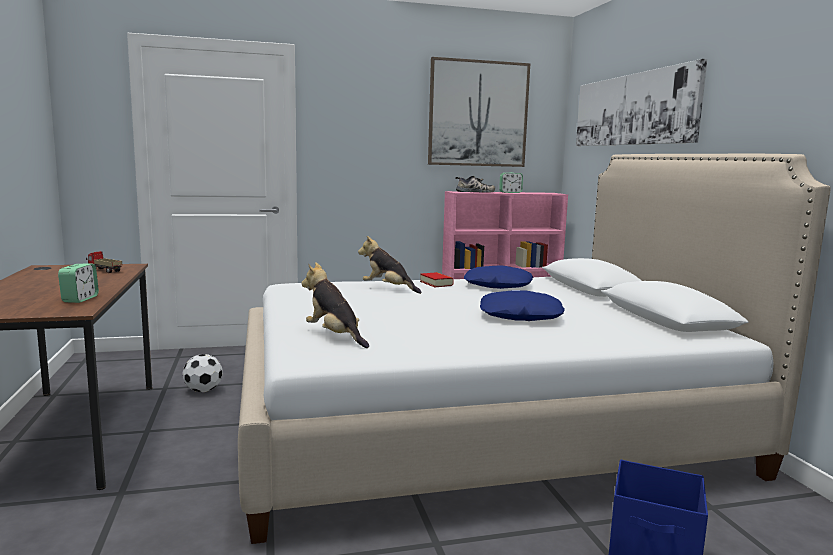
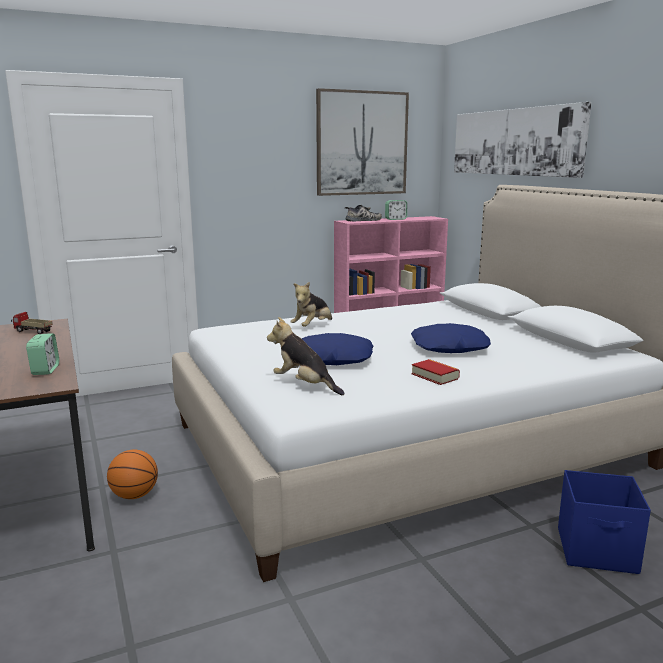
camera: 10 degrees left, 5 degrees up
football [183,354,223,392] -> none
plush toy [358,236,422,294] -> plush toy turned 75 degrees counterclockwise [290,282,332,327]
book [420,272,454,287] -> book moved to [411,359,460,385]
blue pillow [464,265,533,289] -> blue pillow moved to [302,333,373,365]
none -> basketball [107,449,158,499]

